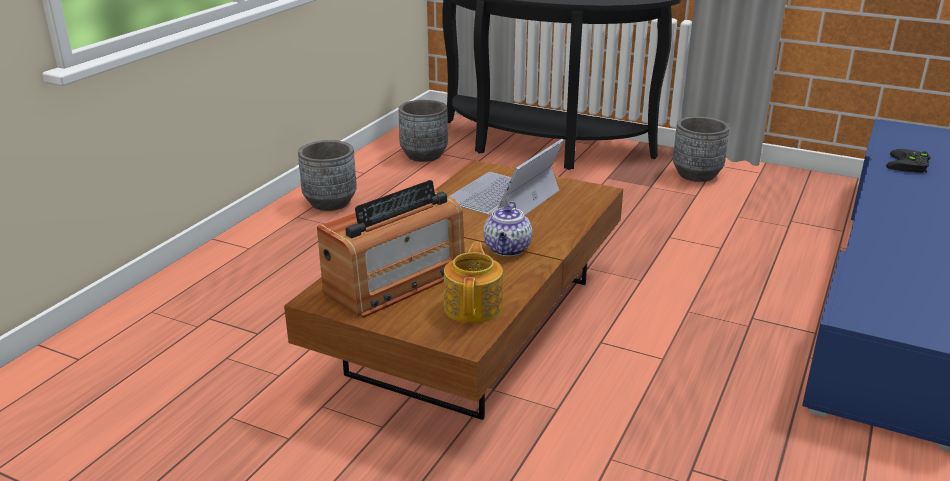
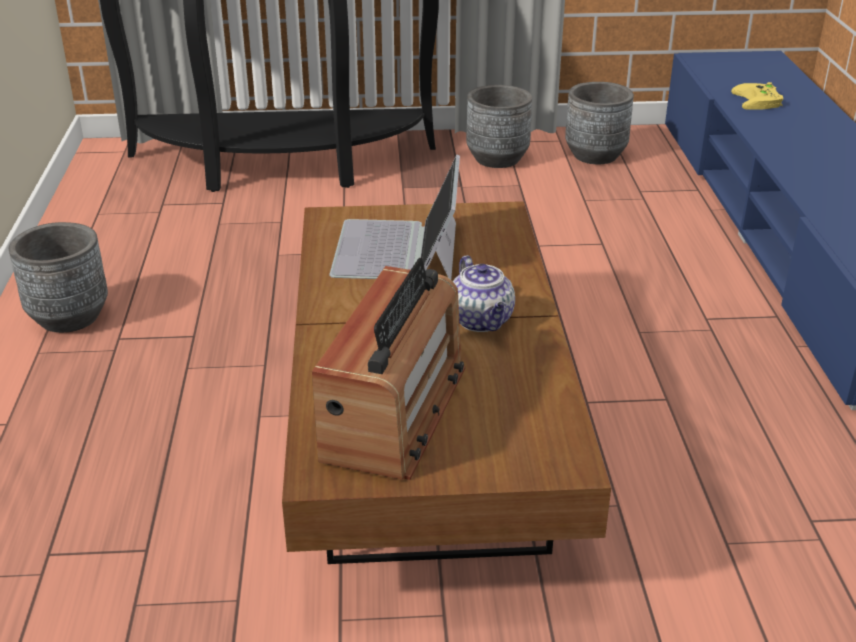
camera: 30 degrees left, 5 degrees up
grey planter [398,100,448,162] -> grey planter moved to [565,82,634,164]
teapot [444,242,503,324] -> none
black game controller [886,149,931,173] -> yellow game controller [731,82,783,110]

